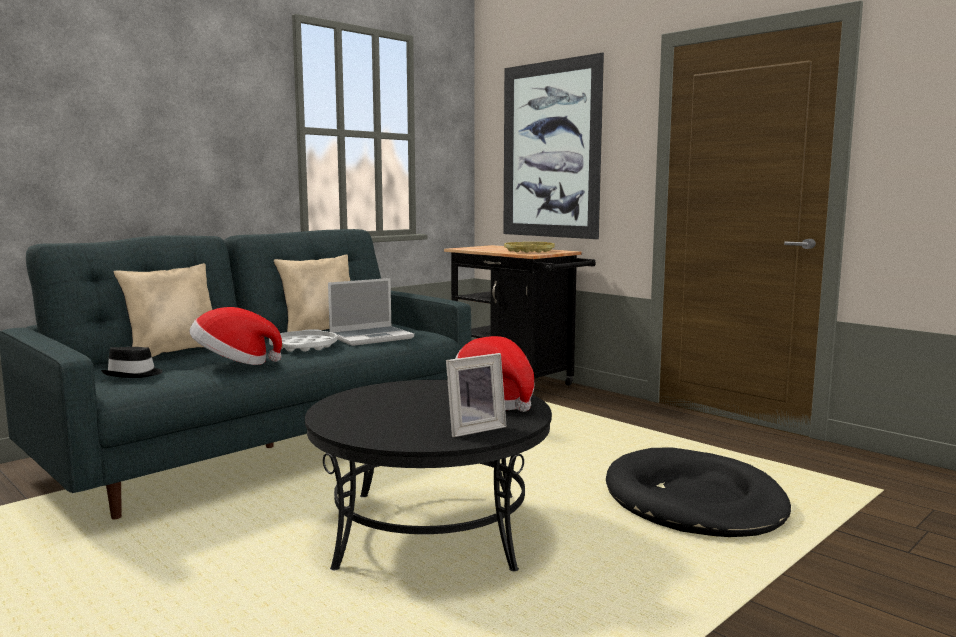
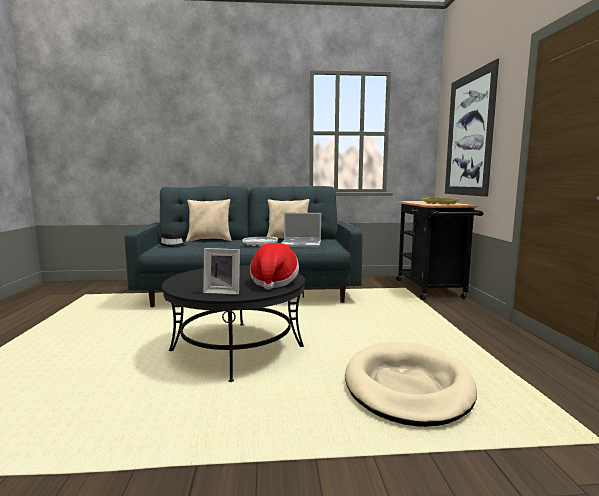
camera: 40 degrees right, 0 degrees up
hat [190,307,282,365] -> none
black dog bed [606,448,791,537] -> beige dog bed [345,342,477,427]

